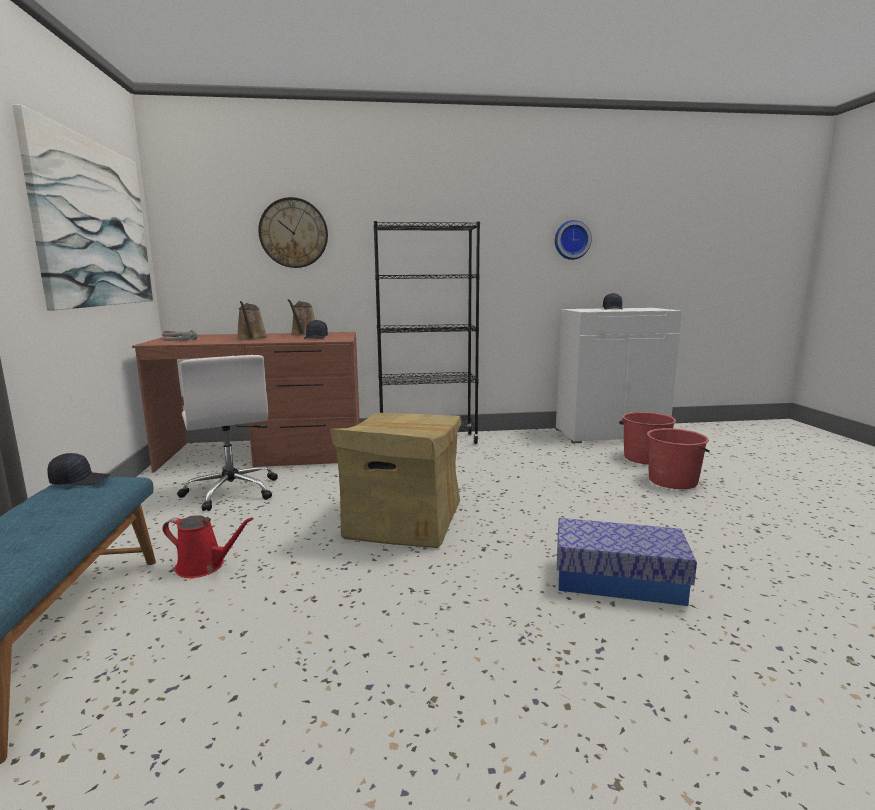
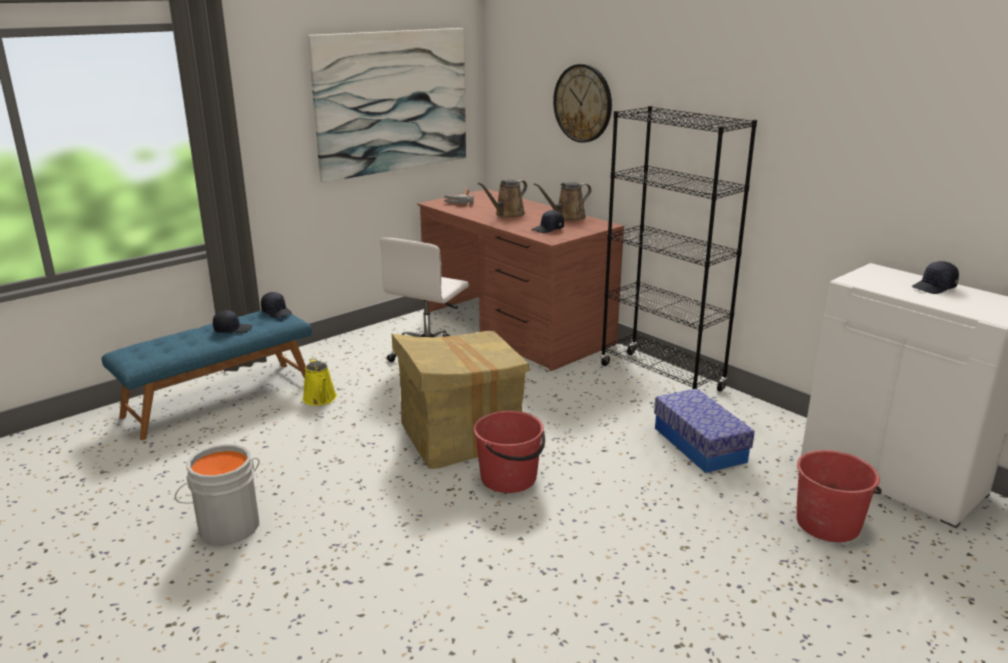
camera: 55 degrees right, 10 degrees up
red watering can [163,515,254,578] -> yellow watering can [303,358,337,406]
wall clock [555,220,592,260] -> none
storage box [557,518,697,606] -> storage box moved to [654,388,755,473]
red bucket [647,428,710,489] -> red bucket moved to [473,410,545,493]
none -> grey bucket [175,444,260,545]
none -> black cap [213,310,252,333]

